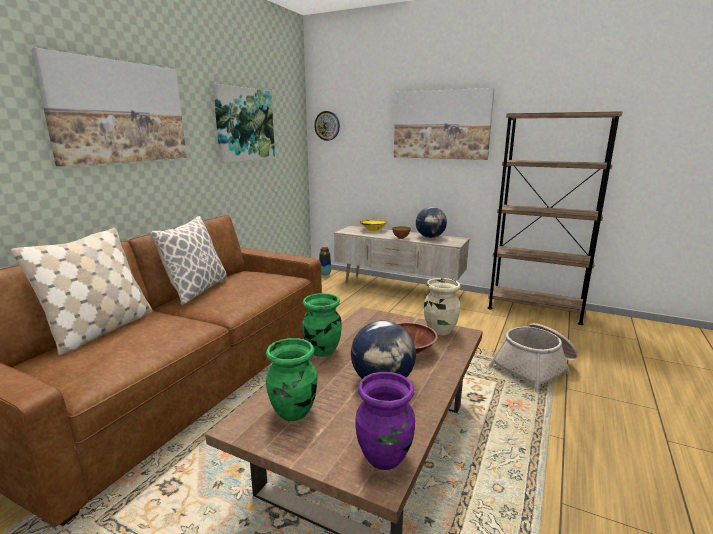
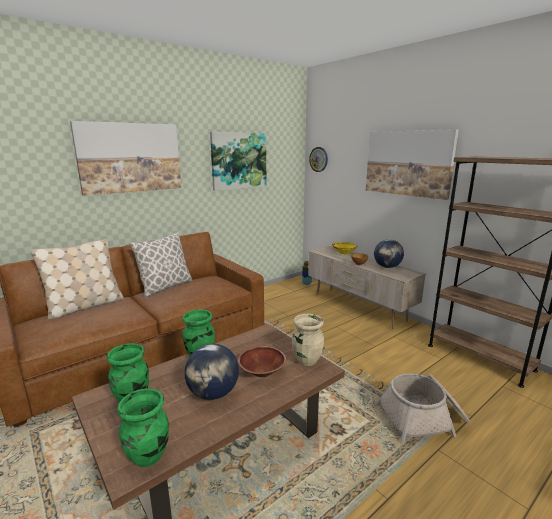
camera: 25 degrees right, 0 degrees up
purple vase [356,372,415,470] -> green vase [117,388,169,467]

